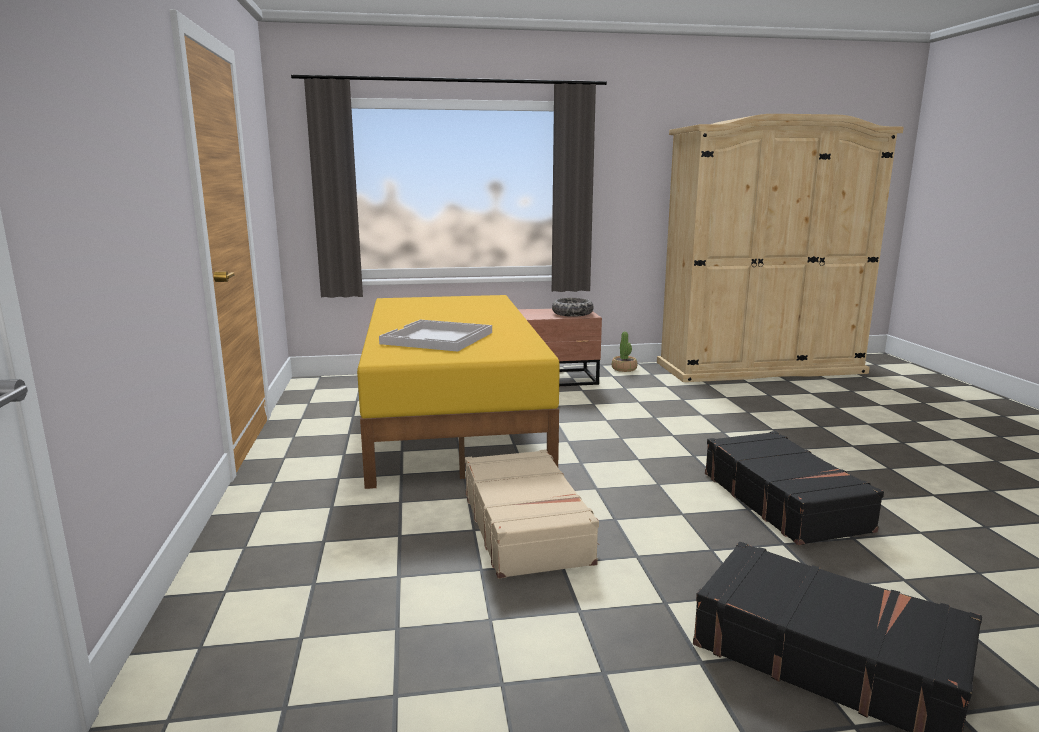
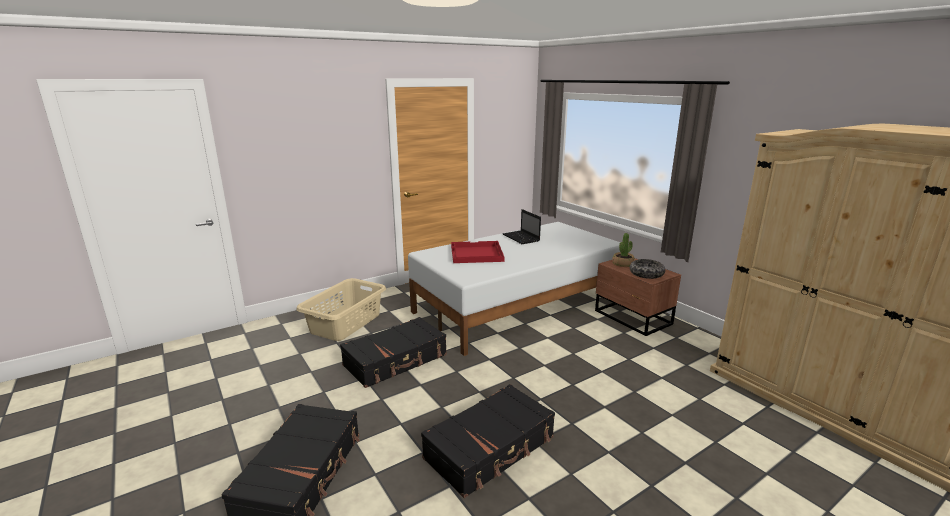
camera: 65 degrees right, 5 degrees up
yellow bed [357,295,560,489] -> white bed [408,222,620,356]
white tray [379,320,492,352] -> red tray [451,241,504,263]
beige suitcase [465,449,599,579] -> black suitcase [340,317,447,388]
potted plant [612,332,637,372] -> potted plant moved to [612,233,635,267]
none -> beige laundry basket [296,278,386,341]
none -> laptop [503,209,541,244]

